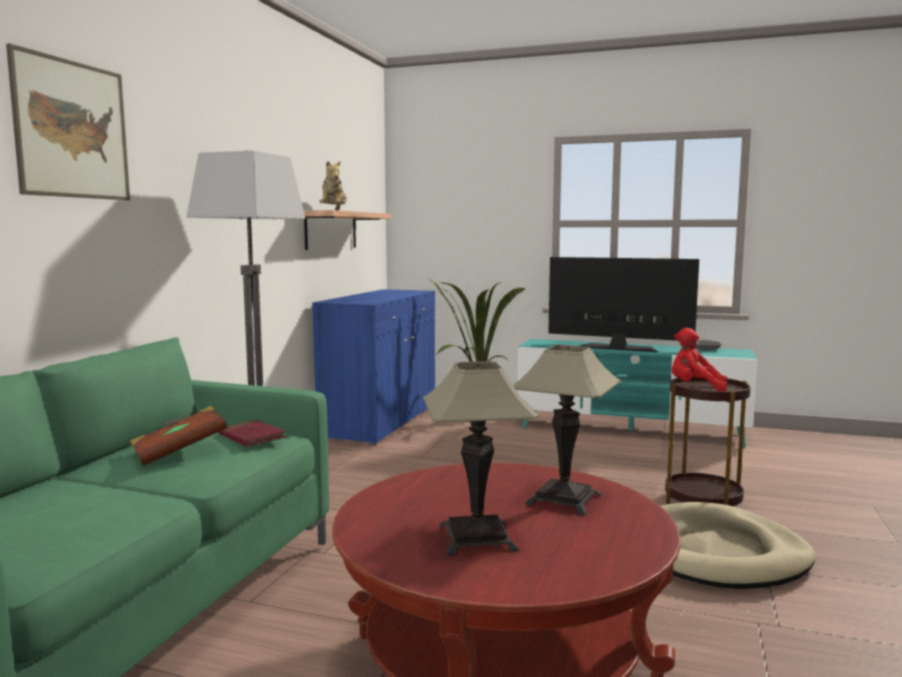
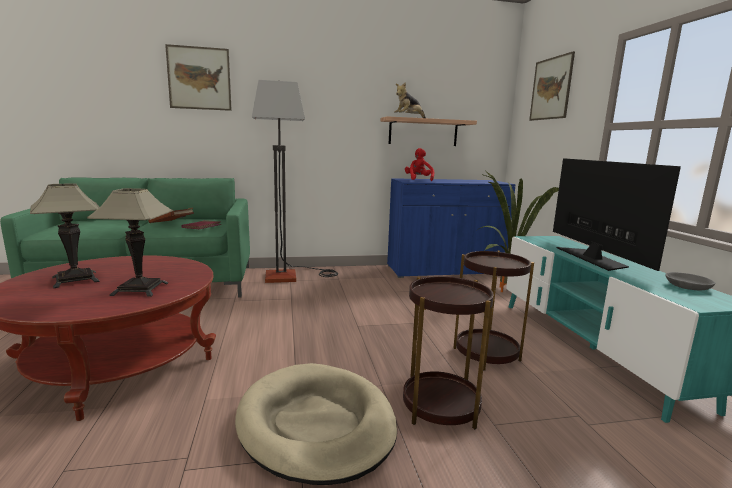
camera: 60 degrees right, 5 degrees up
red plush toy [672,328,727,392] -> red plush toy moved to [405,148,434,181]
none -> brown side table [453,251,534,371]
none -> picture [529,51,575,121]

